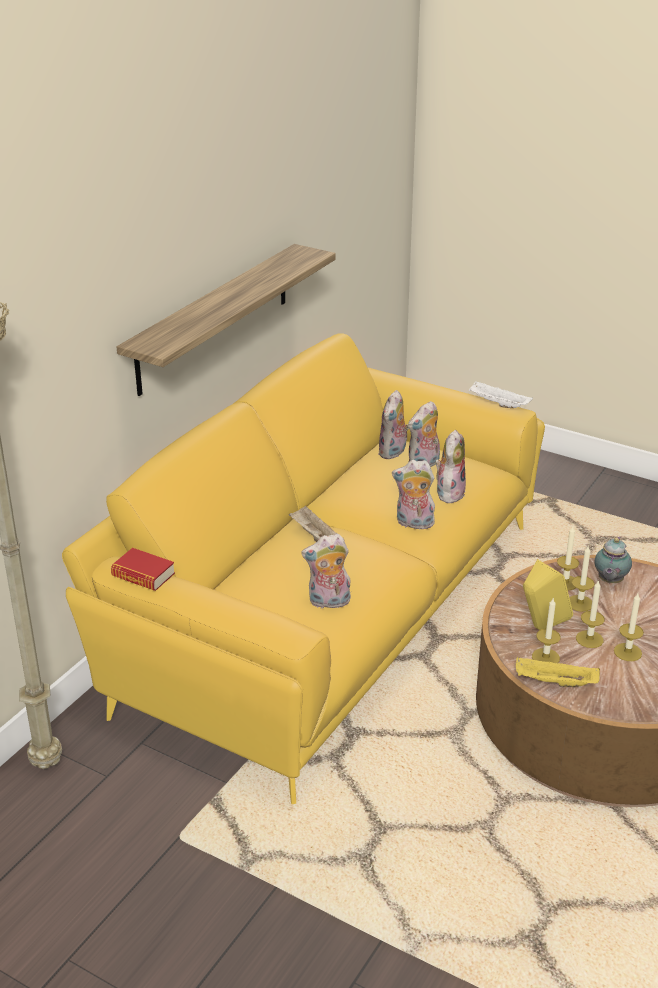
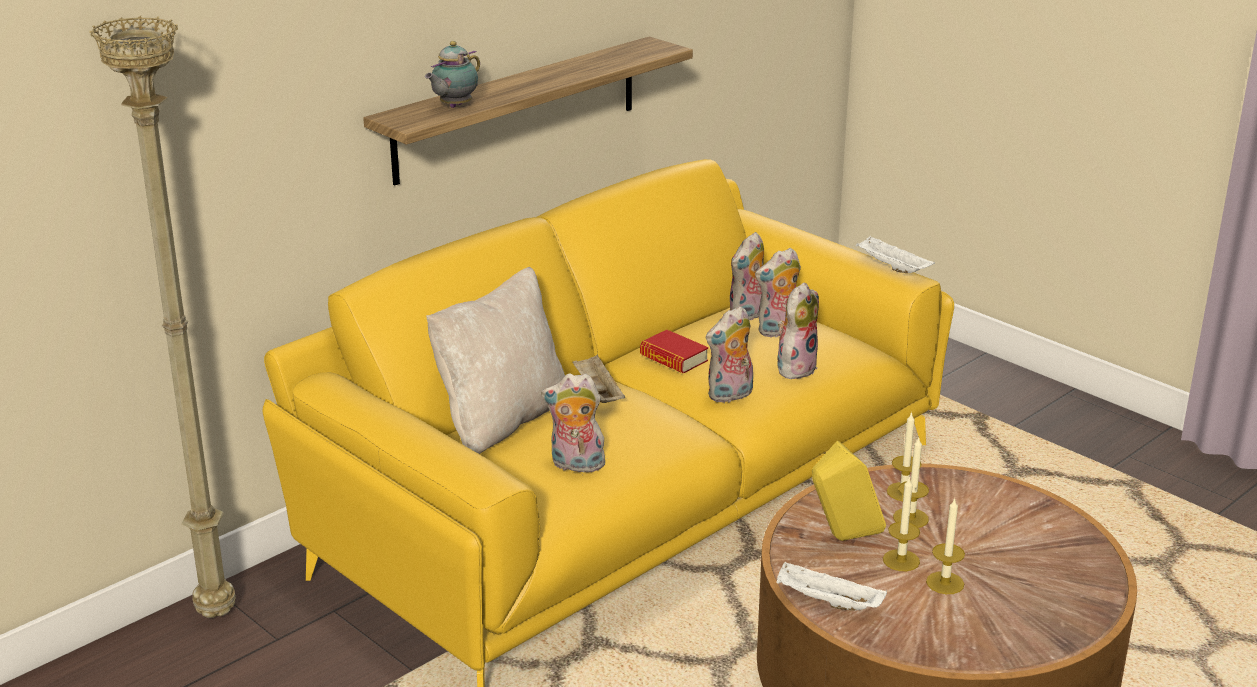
camera: 15 degrees right, 5 degrees down
book [111,548,175,591] -> book moved to [640,330,708,374]
plush toy [392,460,435,529] -> plush toy turned 60 degrees counterclockwise [706,306,753,403]
yellow tray [516,657,600,687] -> white tray [776,561,887,611]
candle [532,599,561,663] -> none
teapot [595,537,632,583] -> teapot moved to [425,41,480,108]
none -> beige pillow [426,267,565,454]

